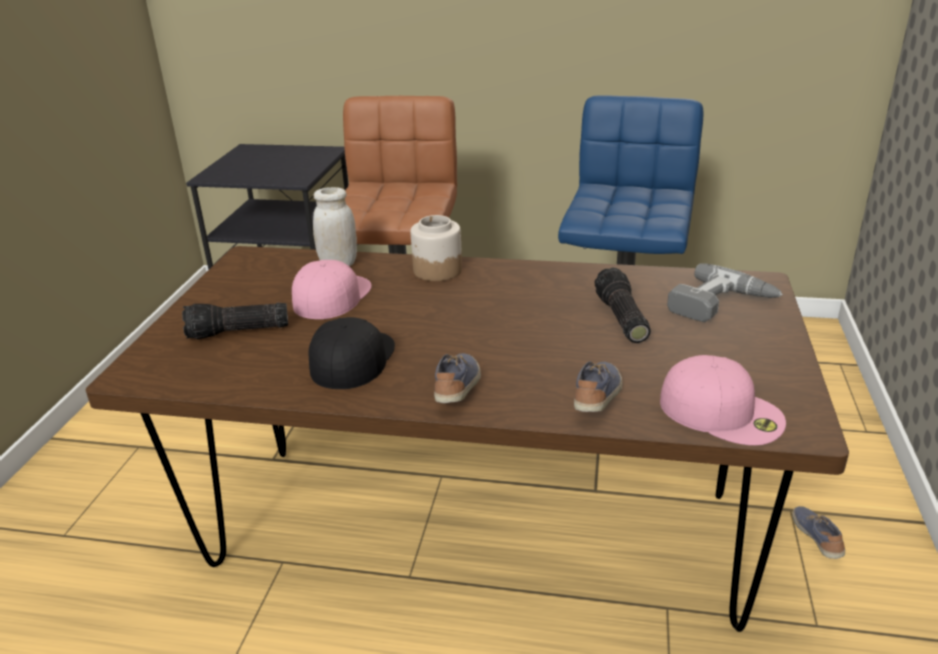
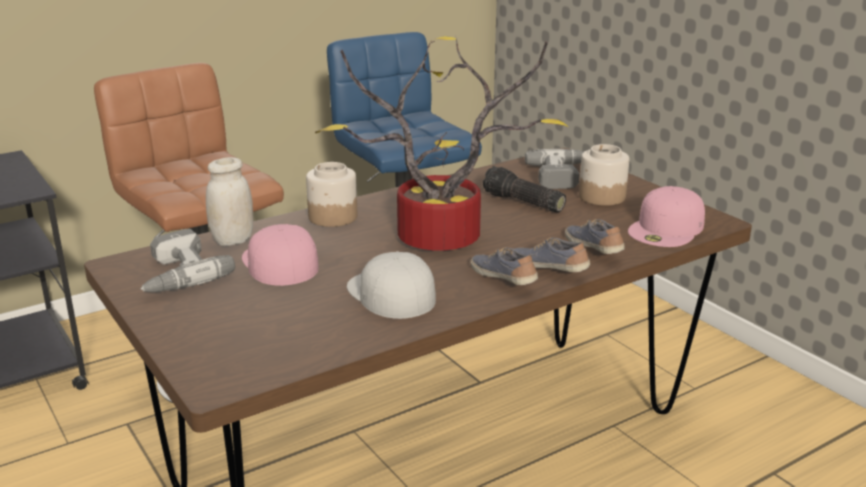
camera: 45 degrees left, 5 degrees down
flashlight [182,303,288,339] -> none
black cap [309,317,395,389] -> white cap [347,251,436,319]
pink cap [660,355,786,446] -> pink cap turned 135 degrees clockwise [628,186,705,247]
shoe [792,506,845,559] -> shoe moved to [515,238,590,272]
none -> power drill [140,229,235,292]
none -> potted plant [315,36,568,251]
none -> jar [579,144,629,206]

